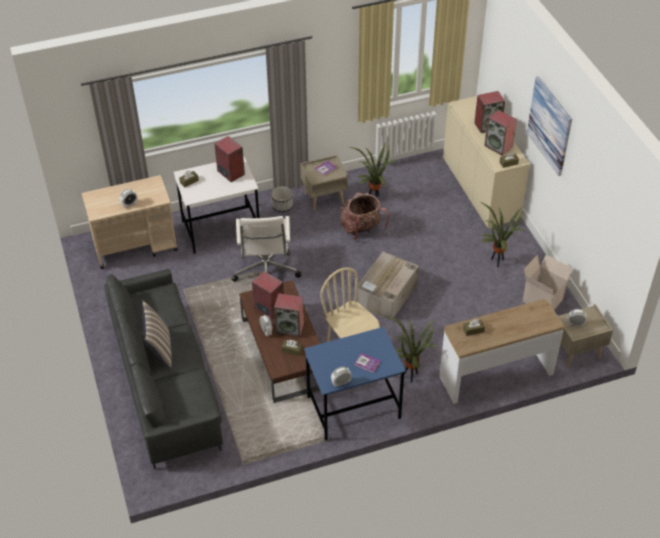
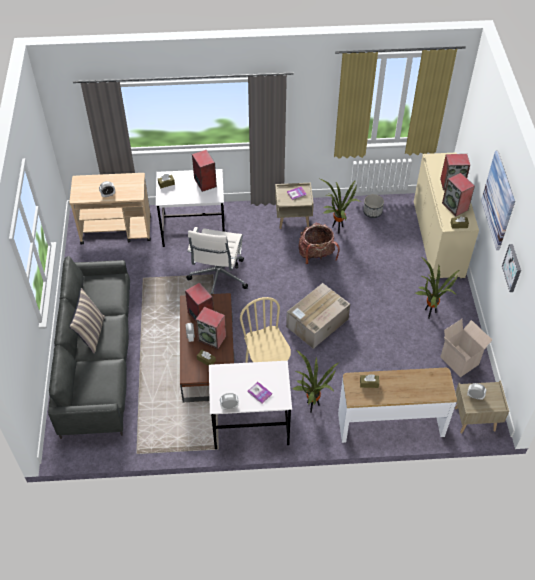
camera: 15 degrees right, 5 degrees up
planter [271,186,293,213] -> planter moved to [363,194,384,218]
blue desk [304,327,406,441] -> white desk [209,361,292,449]
none -> picture [502,244,521,292]

